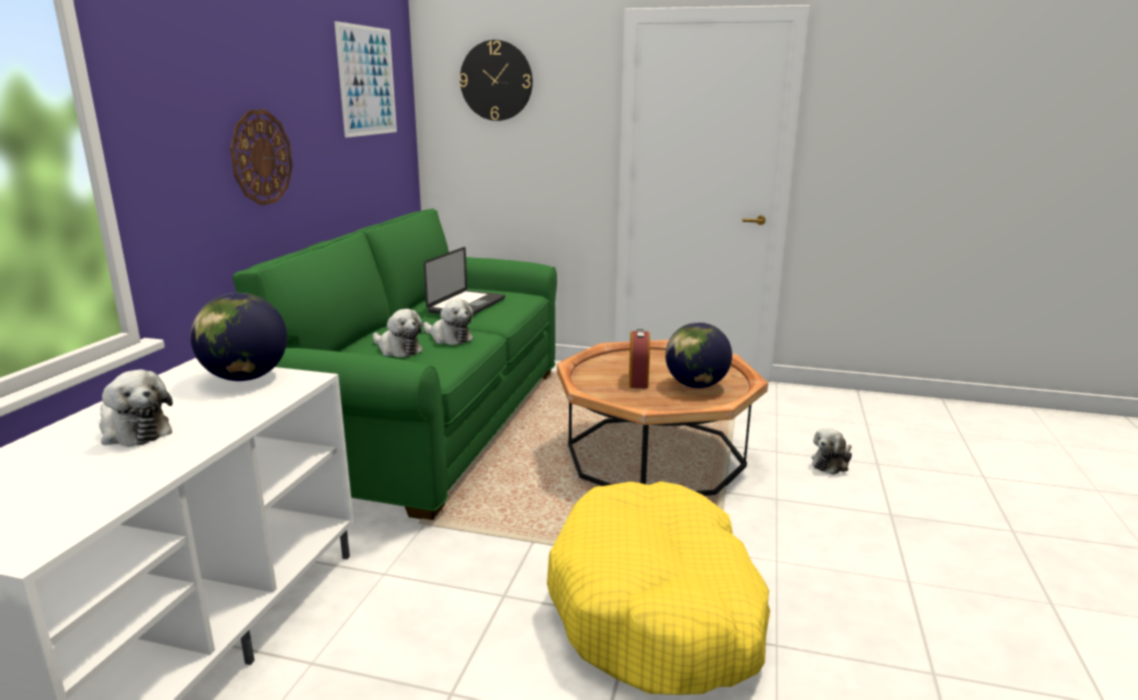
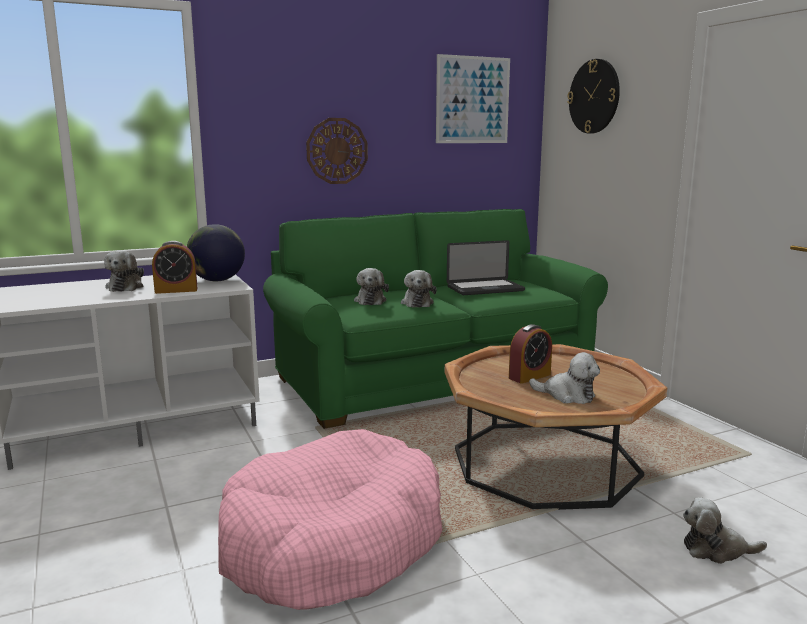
camera: 50 degrees right, 5 degrees down
yellow dog bed [547,481,770,695] -> pink dog bed [218,429,443,610]
globe [665,322,732,388] -> plush toy [529,352,600,404]
none -> alarm clock [152,241,197,294]

